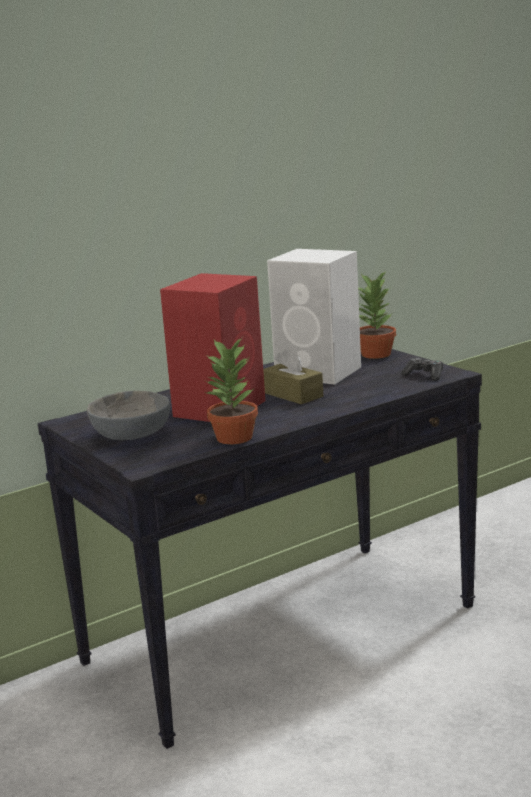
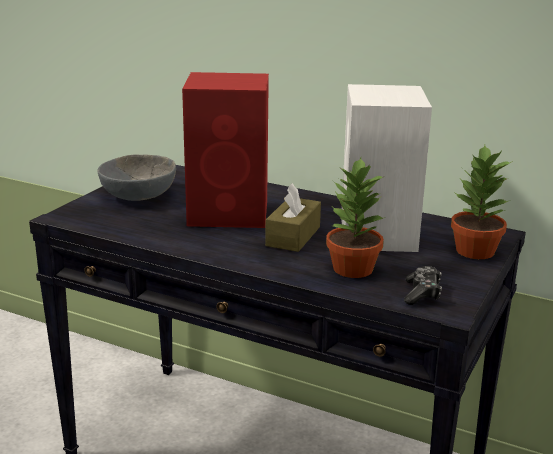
camera: 60 degrees right, 5 degrees up
potted plant [203,339,258,444] -> potted plant moved to [326,158,386,278]

